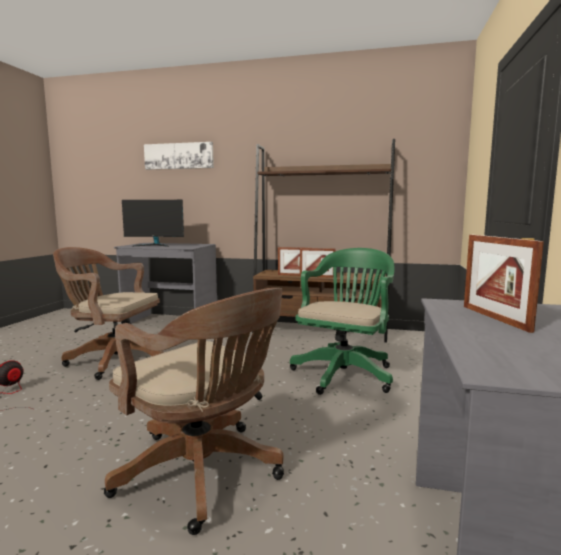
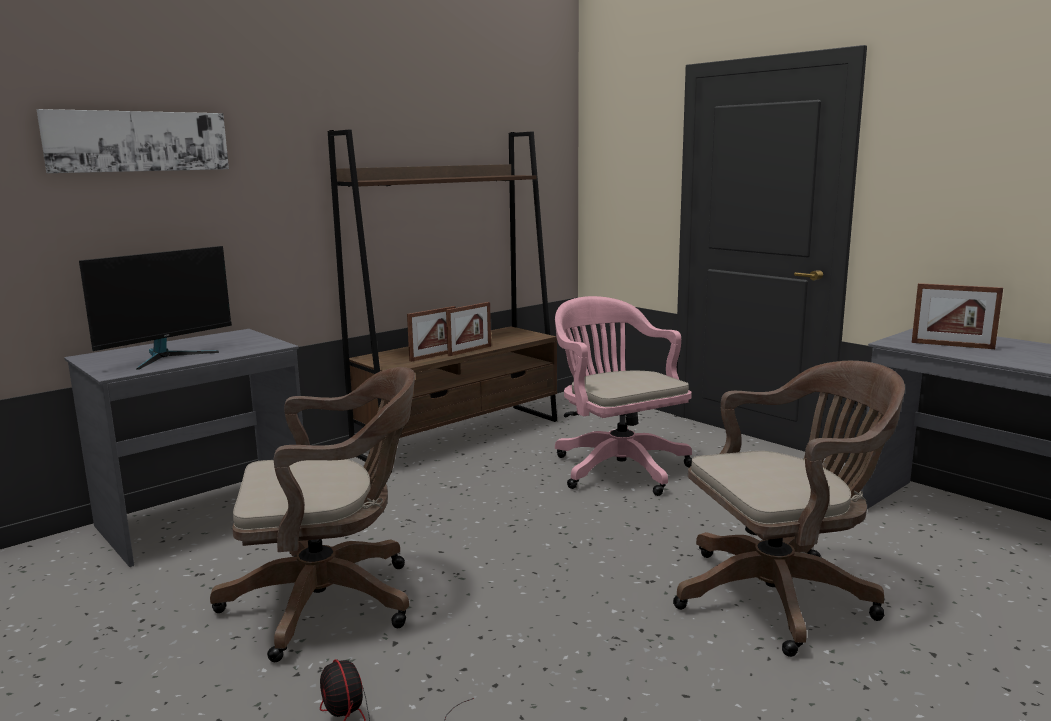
camera: 55 degrees left, 5 degrees up
brown office chair [53,247,164,380] -> brown office chair turned 150 degrees counterclockwise [210,367,415,662]
green office chair [290,248,394,395] -> pink office chair [555,296,692,496]

